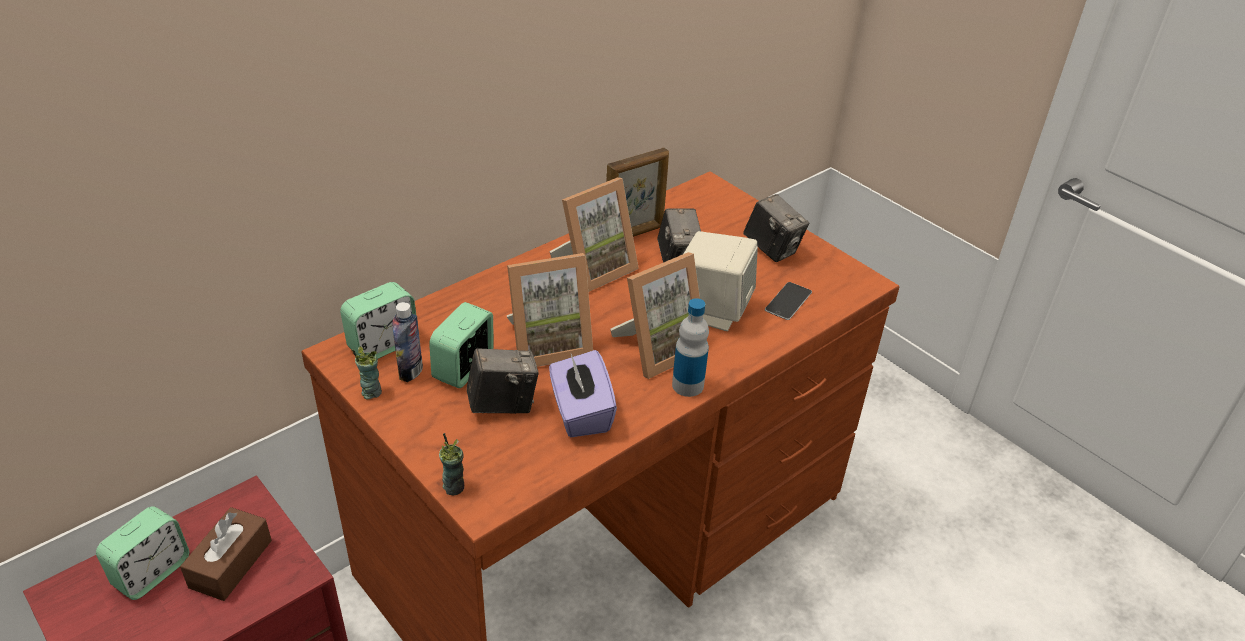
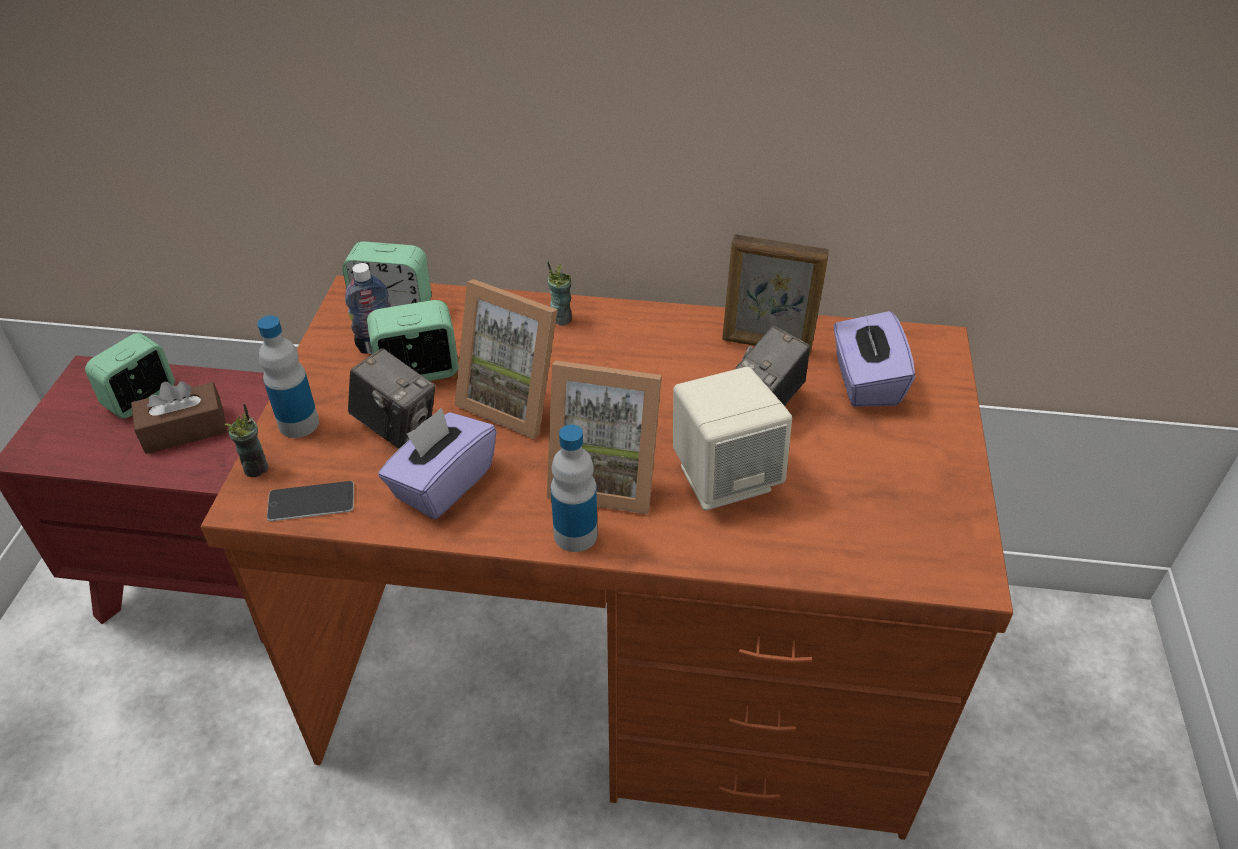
camera: 50 degrees right, 5 degrees up
alarm clock [96,506,189,600] -> alarm clock turned 135 degrees clockwise [85,333,175,418]
cup [352,346,382,399] -> cup moved to [547,261,572,326]
picture frame [549,177,639,292] -> none
camera [743,194,809,262] -> none
phone [765,282,812,320] -> phone moved to [267,481,354,521]
none -> bottle [257,315,319,438]
none -> purple tissue box [834,310,915,407]

